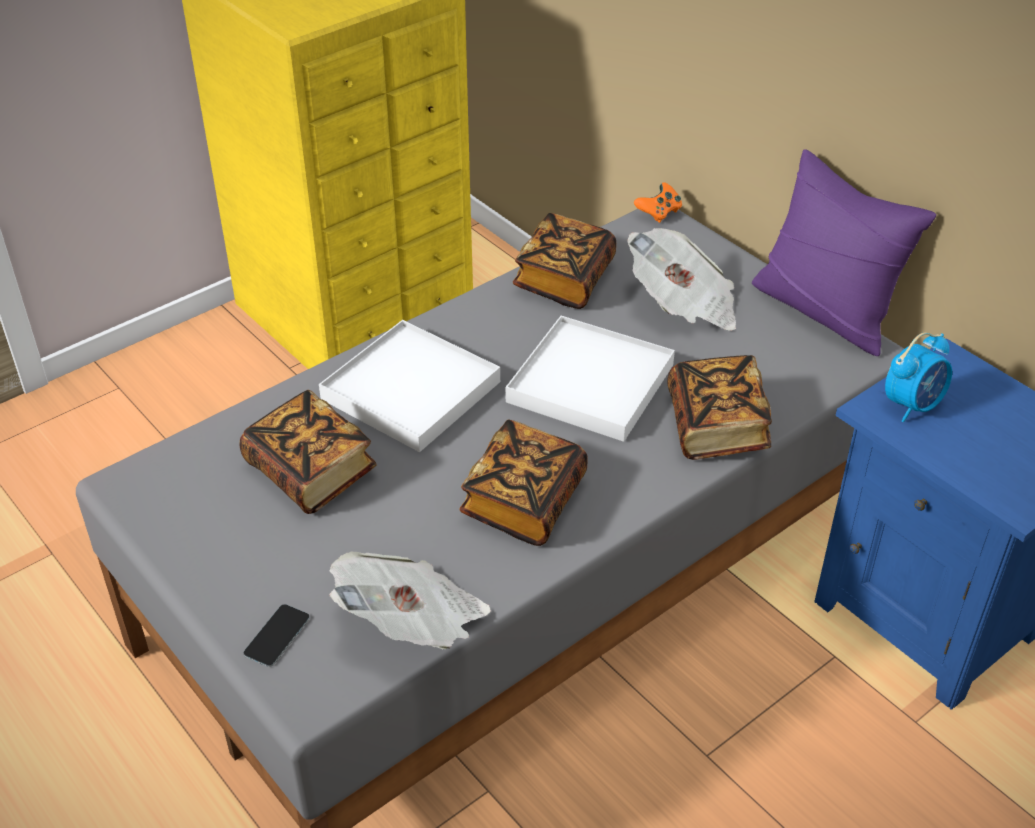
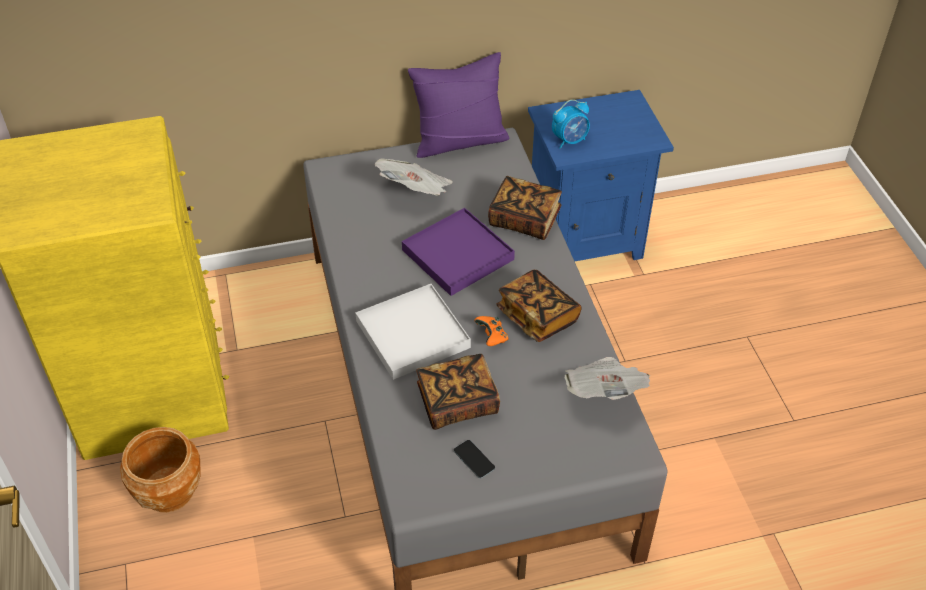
camera: 65 degrees left, 5 degrees up
phone [243,604,310,667] -> phone moved to [454,440,495,479]
white tray [506,316,675,442] -> purple tray [402,208,515,296]
book [513,213,616,309] -> none
orange game controller [634,182,682,223] -> orange game controller moved to [474,316,508,346]
alarm clock [885,333,952,422] -> alarm clock turned 75 degrees clockwise [552,99,590,149]
none -> brown planter [120,427,201,512]

